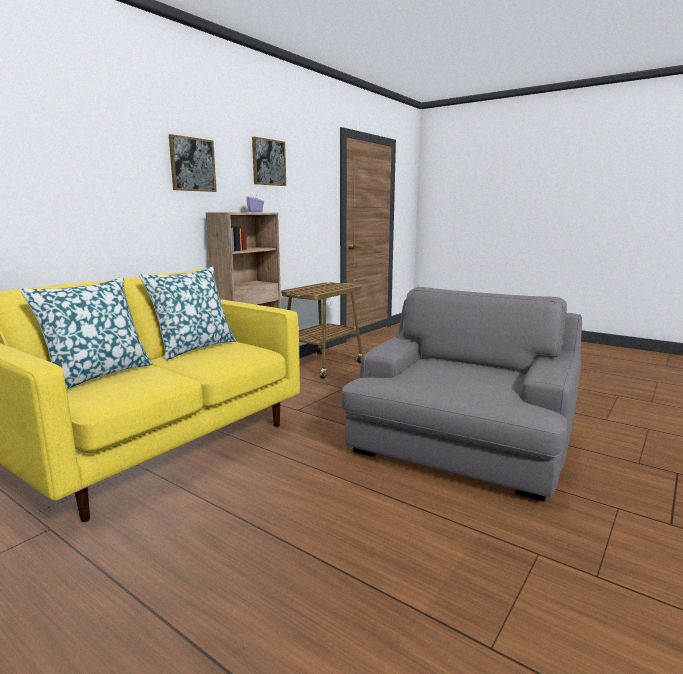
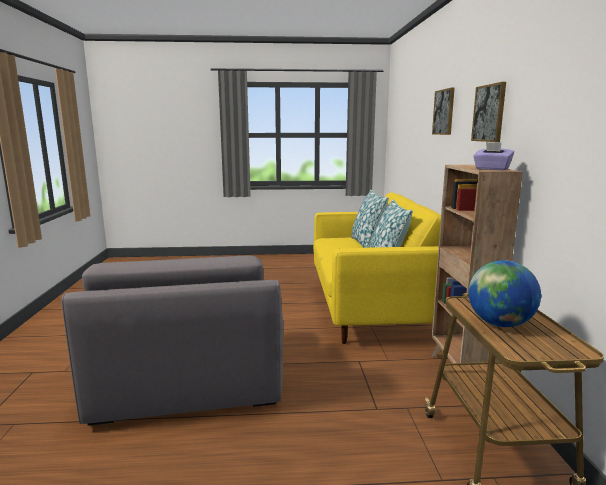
camera: 140 degrees right, 0 degrees up
picture [252,137,286,186] -> picture moved to [432,87,455,135]
none -> globe [468,260,541,327]

